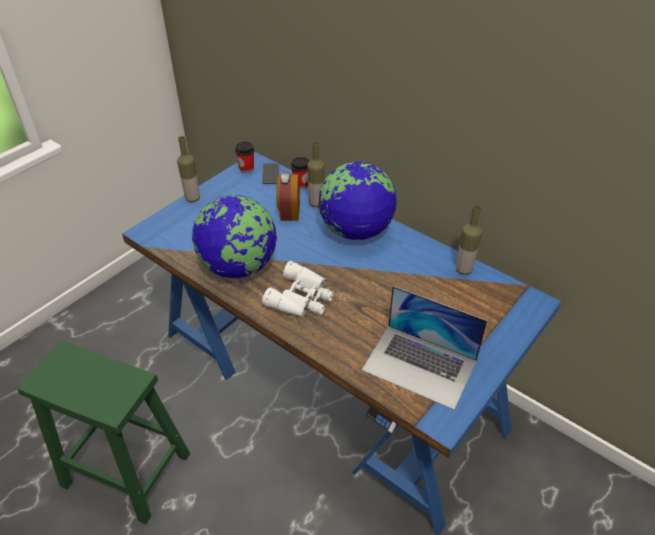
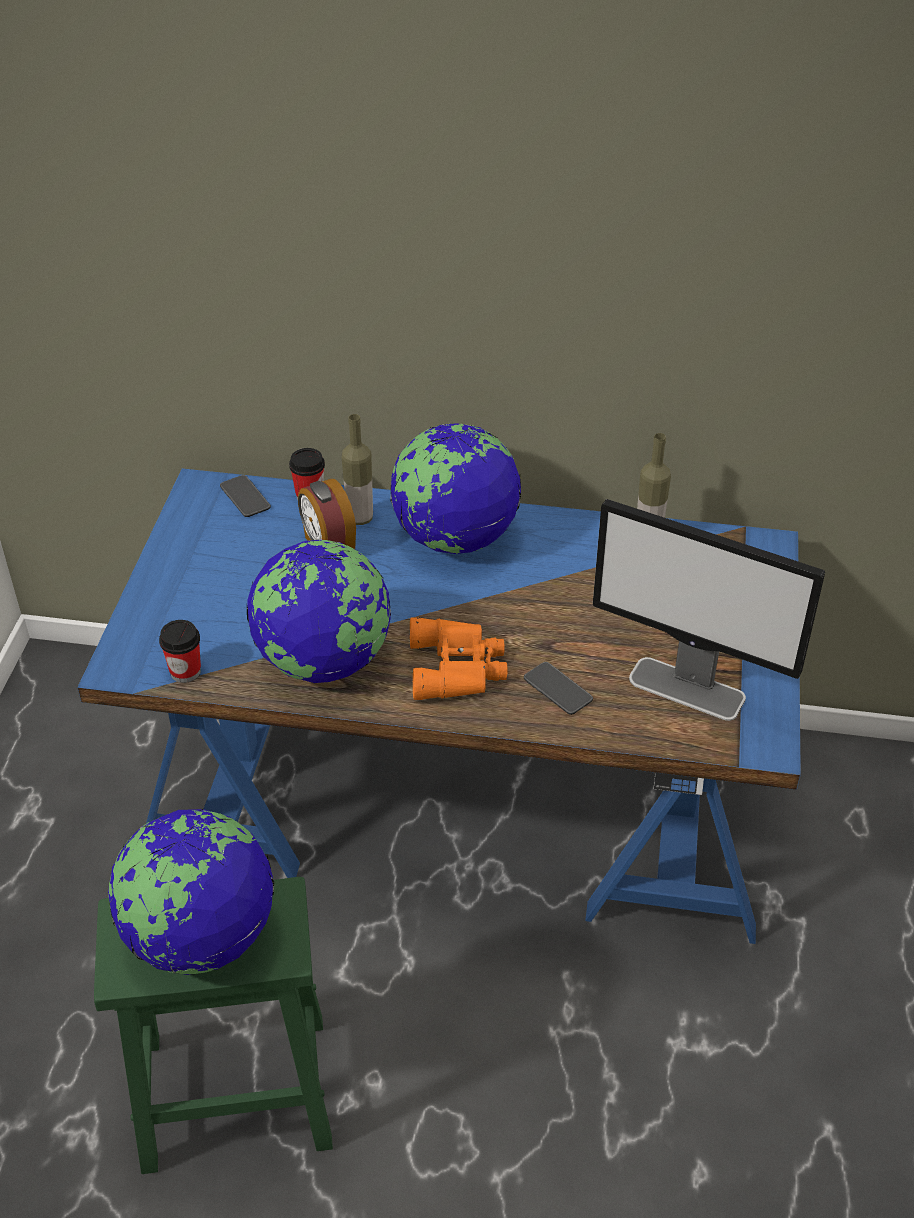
camera: 30 degrees left, 0 degrees up
bottle [177,136,200,202] -> none
cup [235,141,255,173] -> cup moved to [159,620,201,683]
white binoculars [262,261,334,317] -> orange binoculars [410,617,508,700]
laptop [362,286,487,410] -> monitor [593,499,825,721]
none -> globe [108,809,274,975]
none -> phone [524,662,593,715]

